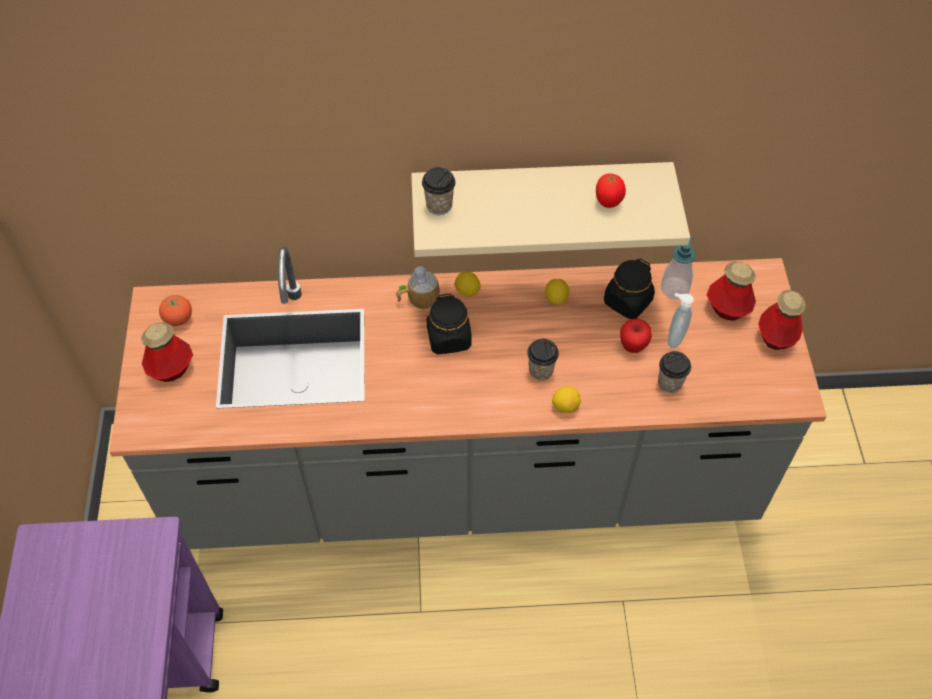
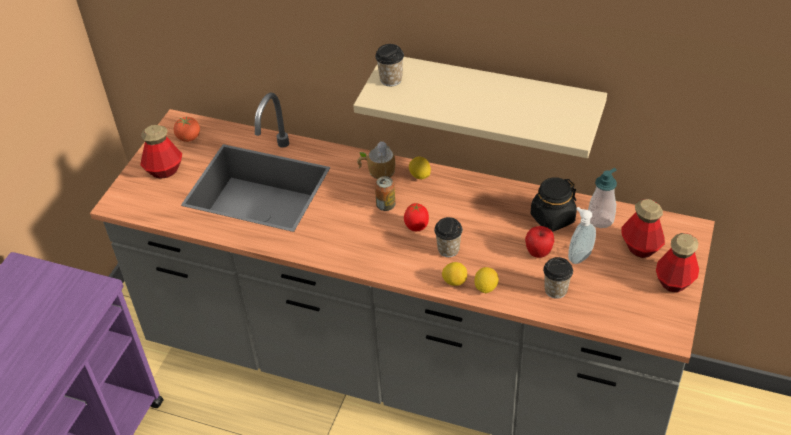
camera: 25 degrees right, 10 degrees down
black jar [427,293,472,354] -> can [375,176,395,211]
lemon [545,279,570,305] -> lemon moved to [474,267,499,293]
tomato [596,173,626,208] -> tomato moved to [404,203,429,231]

